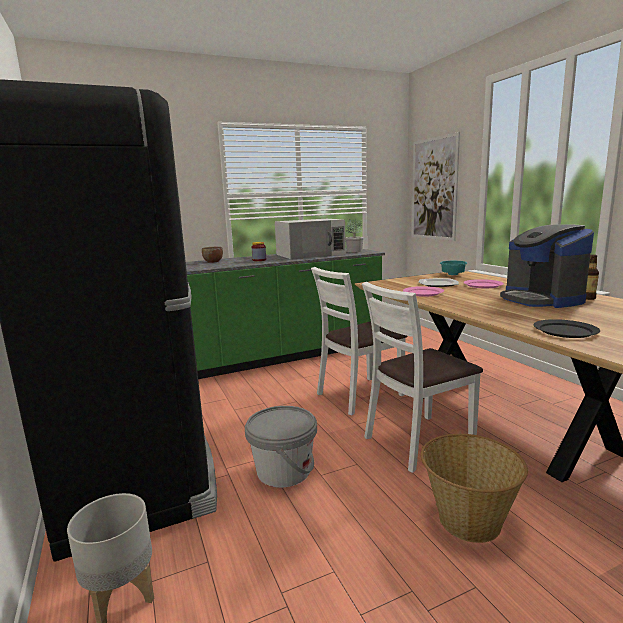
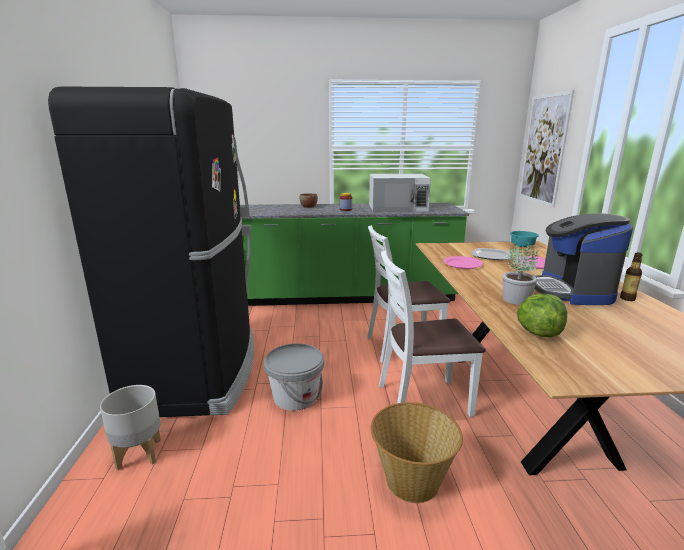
camera: 20 degrees right, 5 degrees up
potted plant [345,218,364,252] -> potted plant moved to [503,242,538,305]
black plate [534,319,600,338] -> lettuce [517,294,567,337]

